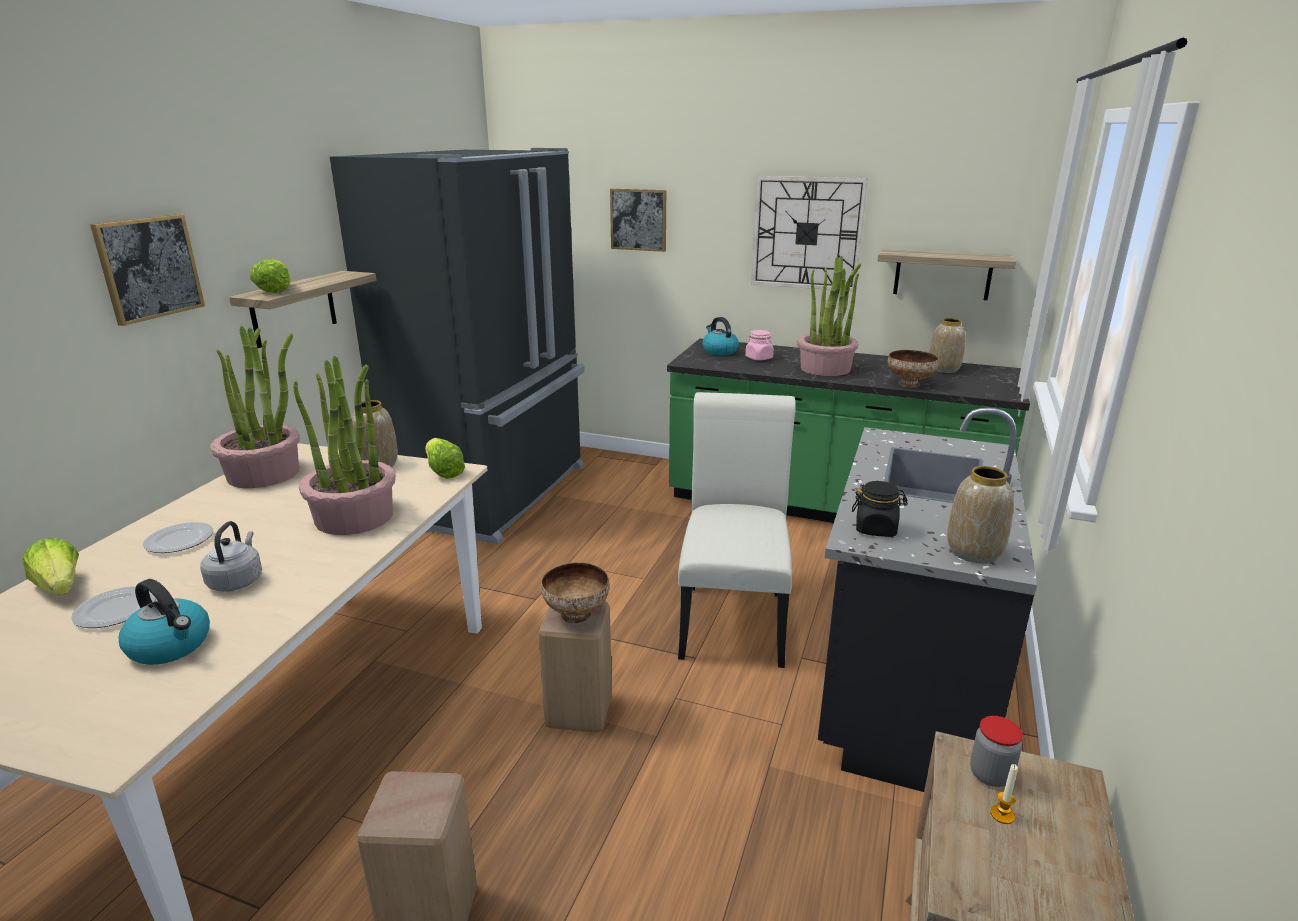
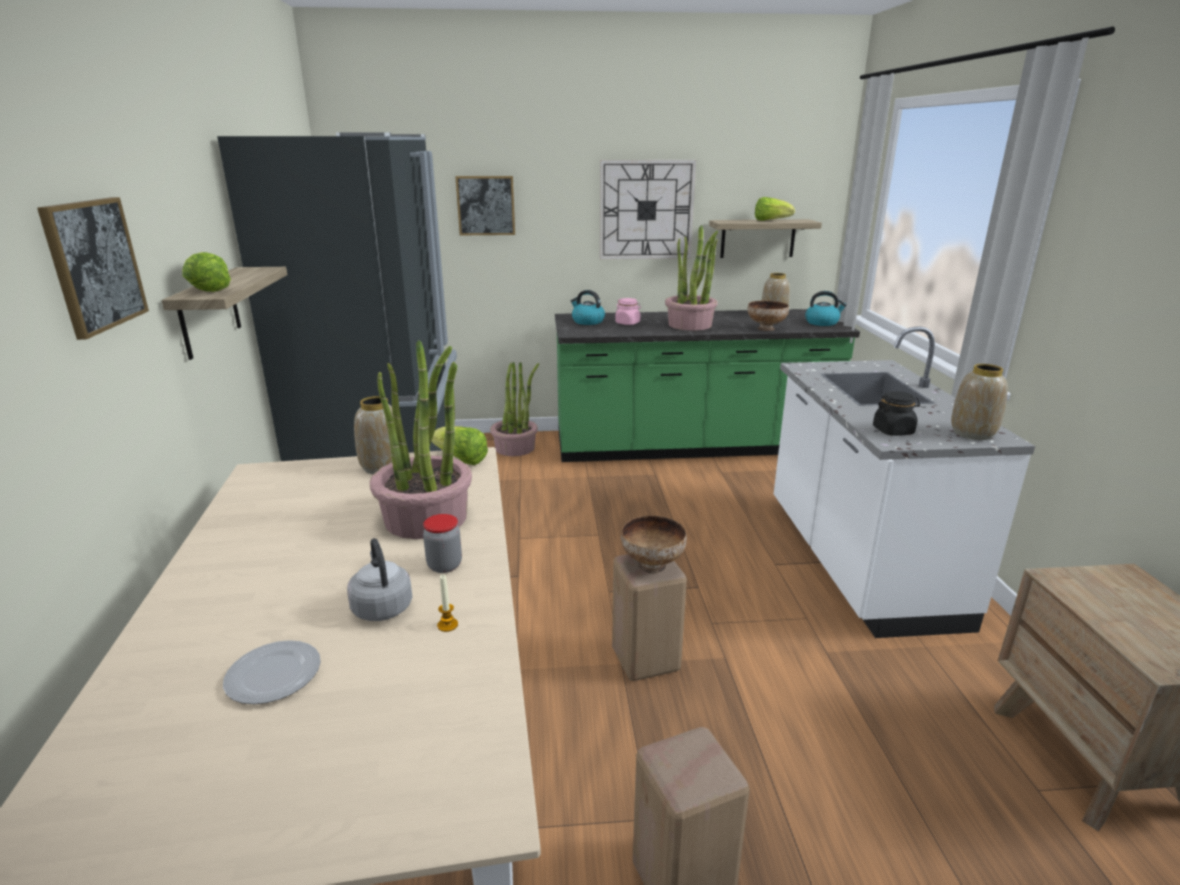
camera: 25 degrees left, 0 degrees up
lettuce [22,538,79,595] -> lettuce moved to [755,197,795,221]
kettle [119,579,210,665] -> kettle moved to [805,291,846,326]
plate [143,522,213,553] -> none
potted plant [210,326,300,488] -> potted plant moved to [490,362,539,456]
white chair [678,392,796,668] -> none
black counter [818,408,1037,792] -> white counter [774,326,1035,638]
jar [970,716,1023,787] -> jar moved to [423,514,462,573]
candle [990,764,1018,824] -> candle moved to [437,574,458,632]

